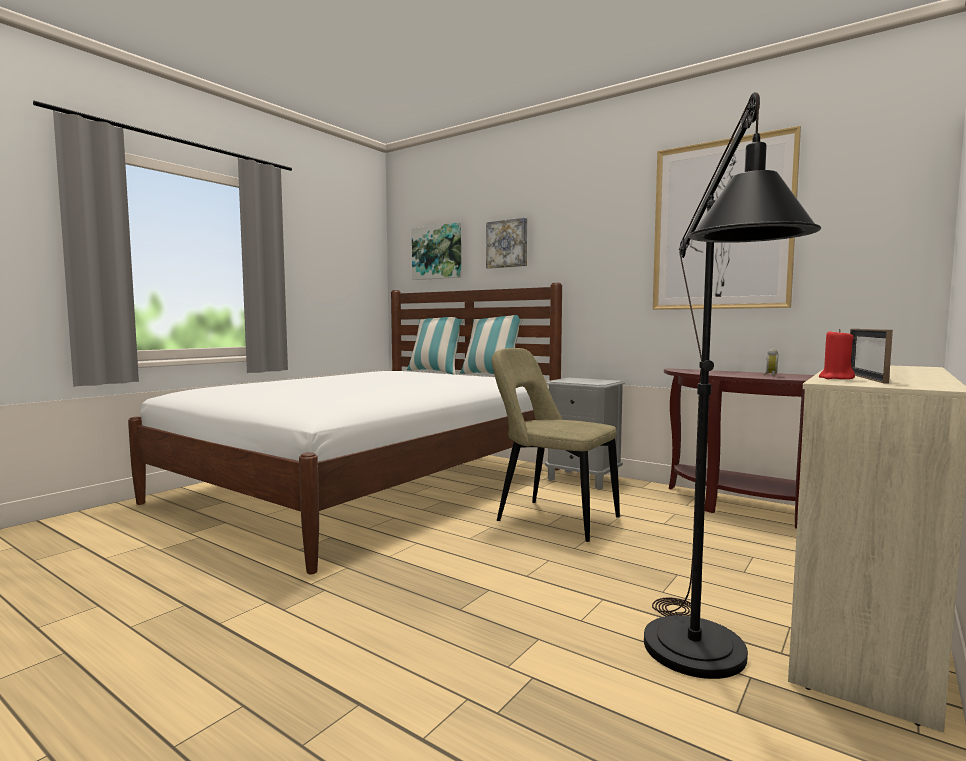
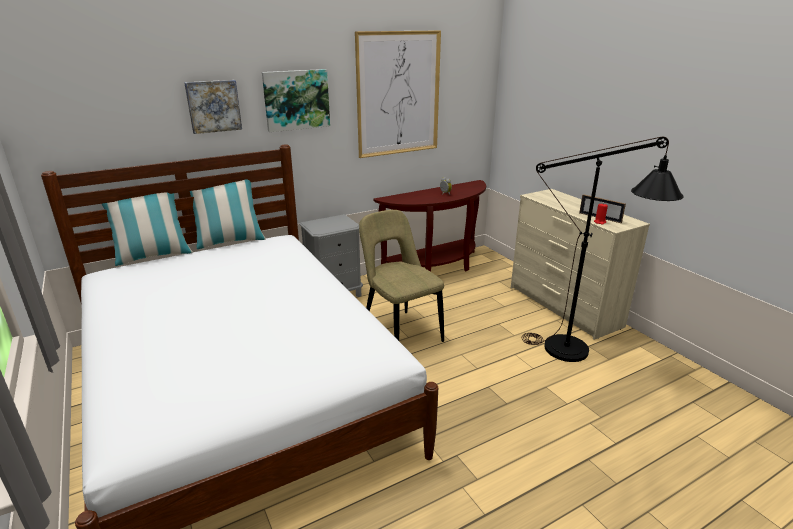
camera: 65 degrees left, 20 degrees up
picture [412,222,461,280] -> picture moved to [262,69,330,132]
beige chair [492,348,620,542] -> beige chair turned 90 degrees clockwise [359,210,444,342]

